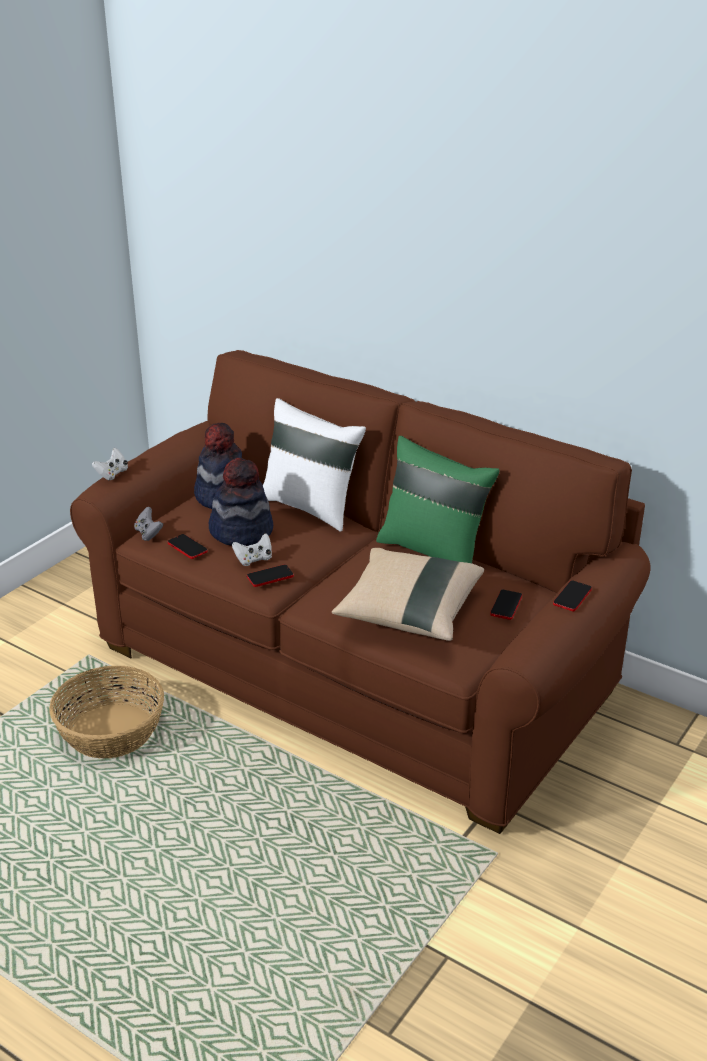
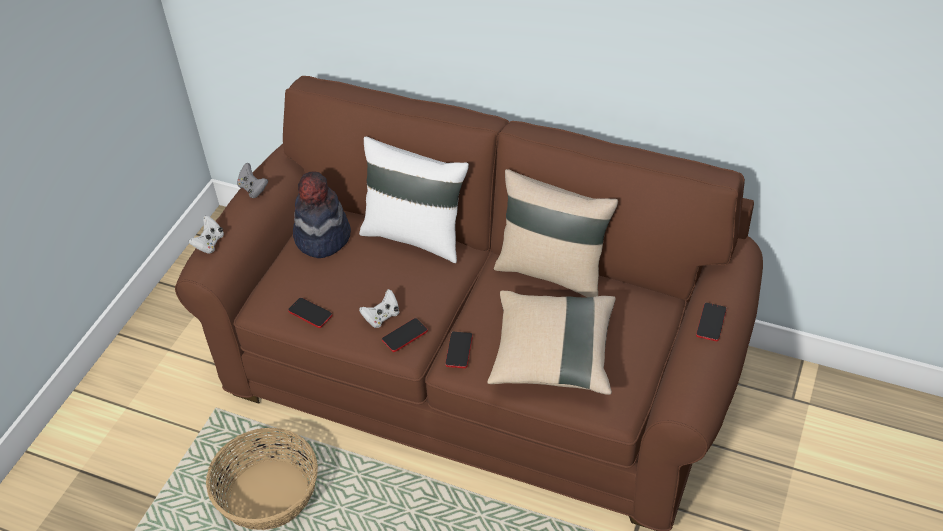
camera: 10 degrees left, 15 degrees up
grey game controller [134,507,164,541] -> grey game controller moved to [237,163,268,198]
hat [208,458,273,546] -> none
green pillow [376,436,500,563] -> beige pillow [494,169,618,297]
phone [490,590,522,620] -> phone moved to [445,332,473,368]

